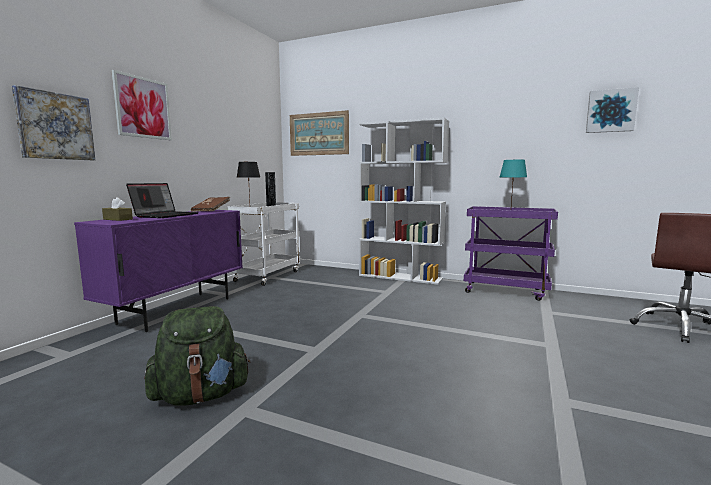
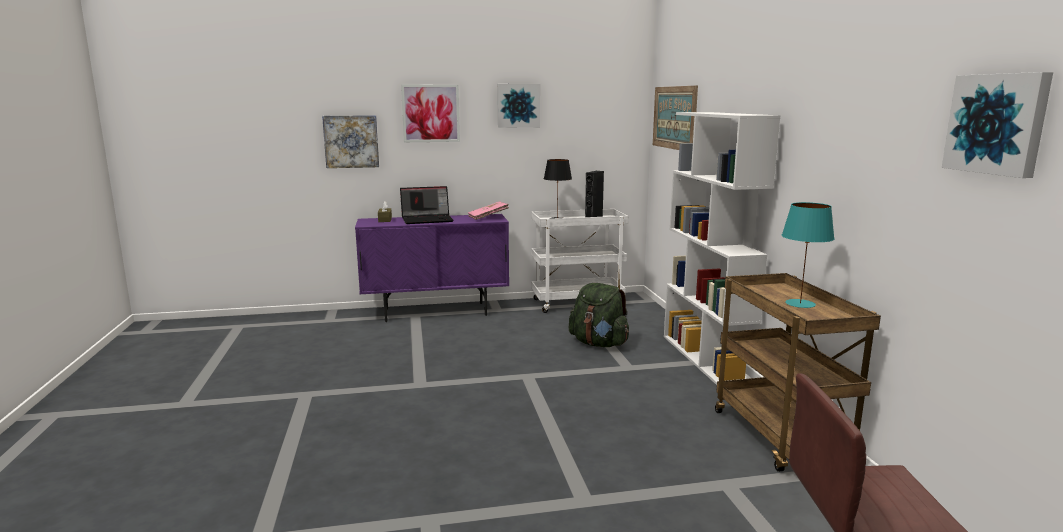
camera: 55 degrees right, 5 degrees up
green backpack [144,306,251,405] -> green backpack moved to [569,283,629,347]
brown book [191,197,230,212] -> pink book [468,202,509,220]
purple cart [464,206,558,301] -> brown cart [715,273,881,472]
none -> picture [497,84,540,128]

